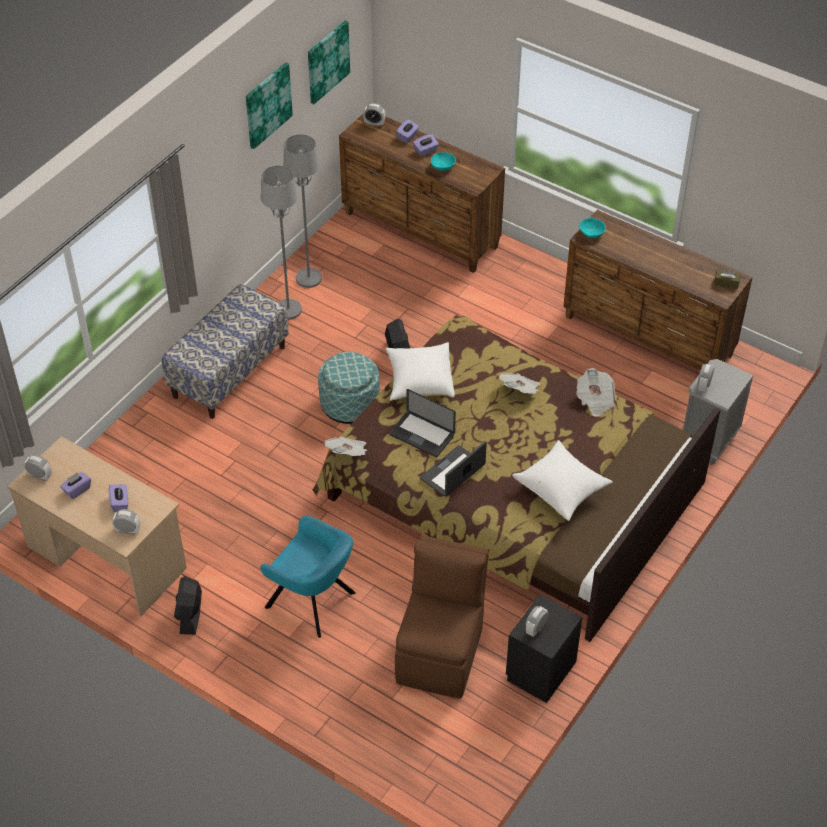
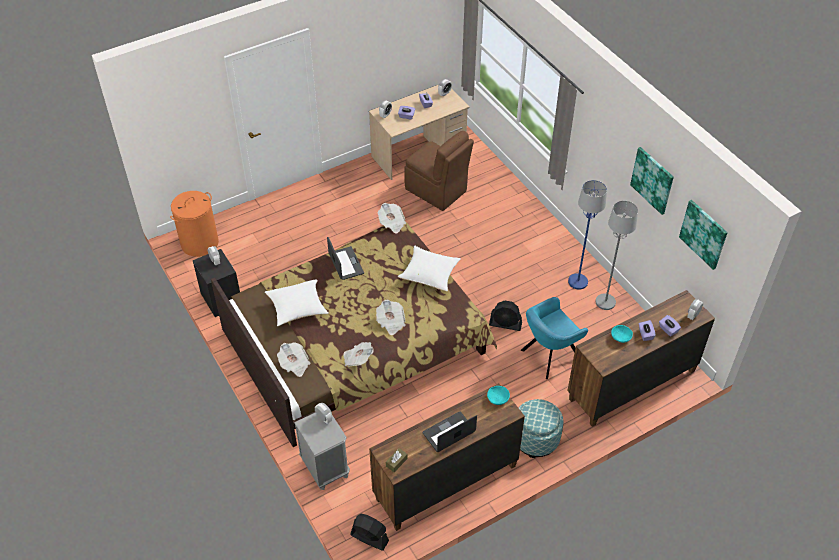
camera: 115 degrees right, 0 degrees up
bench [162,284,289,419] -> none
black fan [174,576,202,635] -> black fan moved to [350,514,389,551]
turquoise armchair [260,516,356,638] -> turquoise armchair moved to [521,297,588,379]
grey floor lamp [261,166,302,320] -> blue floor lamp [568,180,607,290]
ottoman [318,352,380,425] -> ottoman moved to [519,399,564,458]
laptop [389,389,456,457] -> laptop moved to [423,411,477,452]
brown chair [395,535,489,699] -> brown chair moved to [404,131,474,211]
none -> orange laundry basket [170,191,219,257]
none -> newspaper [277,342,310,377]

